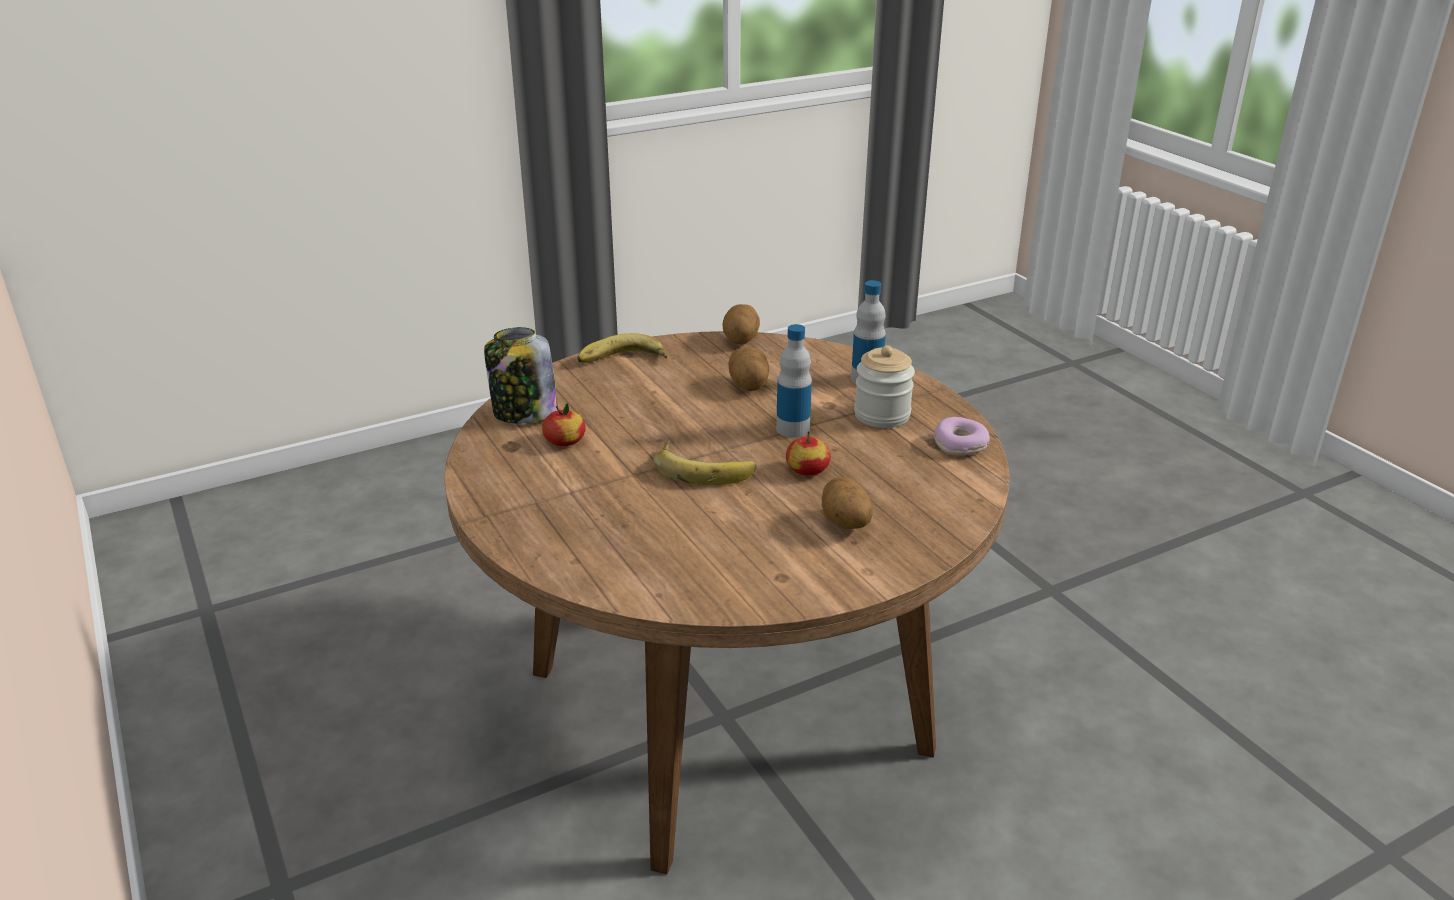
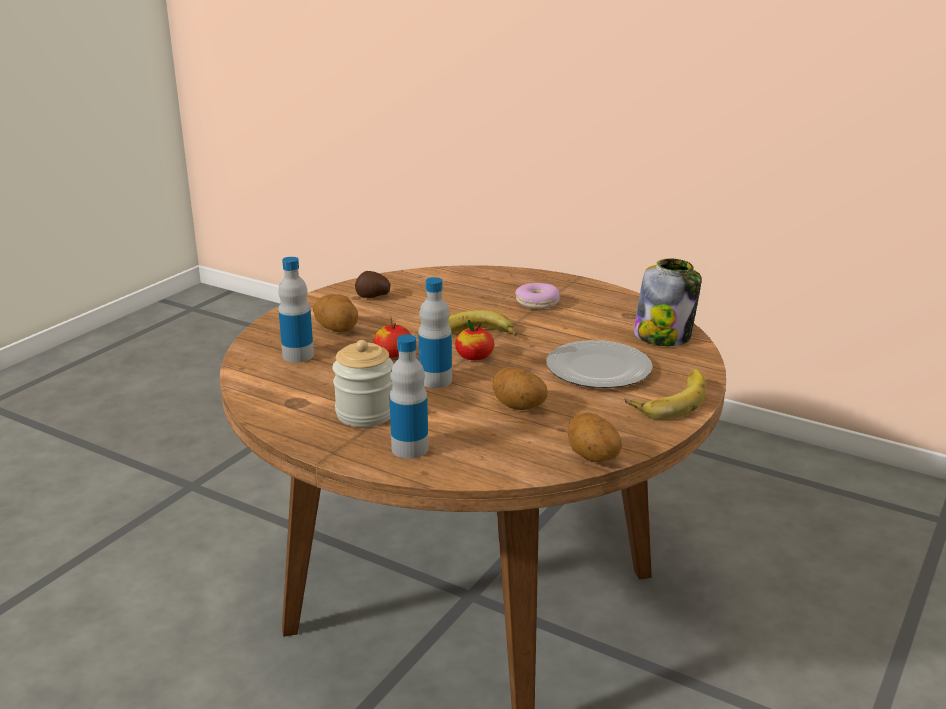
camera: 150 degrees right, 5 degrees down
apple [542,403,586,446] -> apple moved to [455,320,494,360]
donut [934,417,989,456] -> donut moved to [515,283,560,309]
none -> bottle [278,257,314,363]
none -> potato [355,271,390,298]
none -> plate [547,340,652,388]

